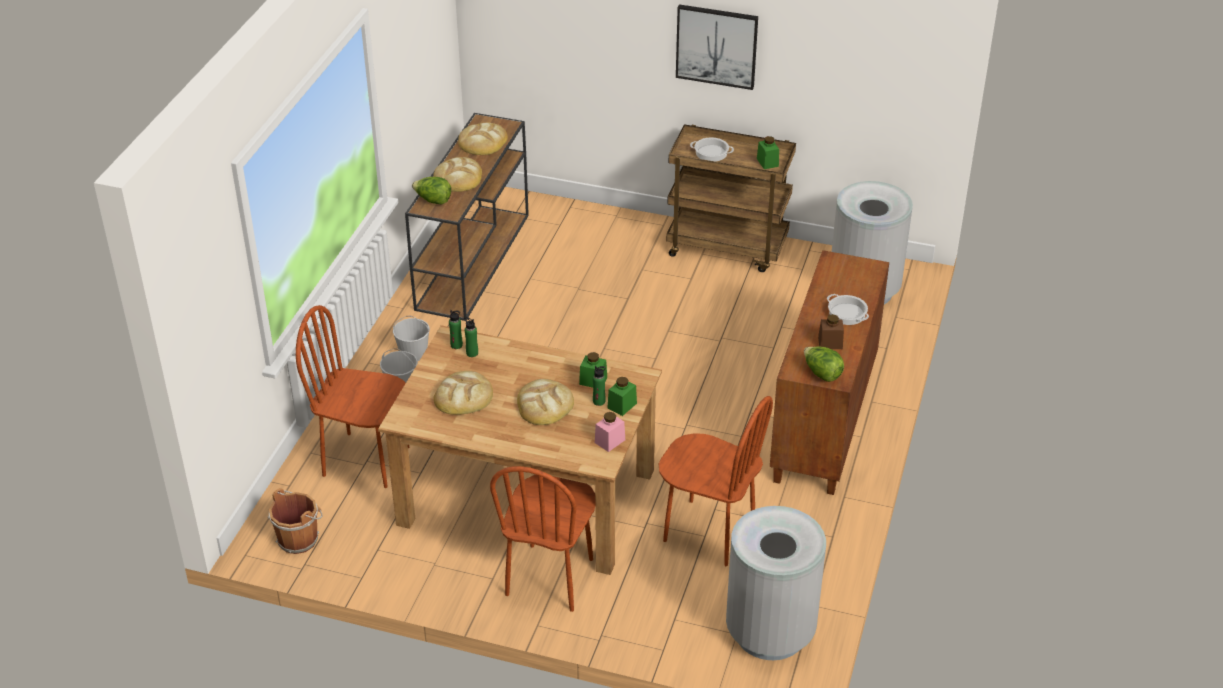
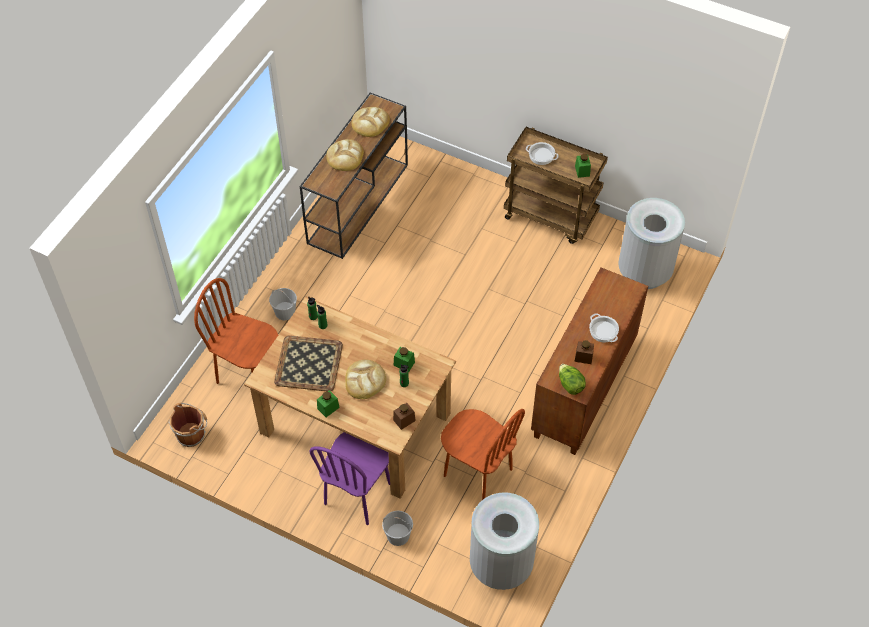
camera: 10 degrees right, 15 degrees up
white bucket [393,315,430,361] -> white bucket moved to [382,511,413,546]
lettuce [412,177,451,205] -> none
bread [433,371,493,415] -> tray [274,336,343,391]
brown chair [490,466,595,612] -> purple chair [309,432,390,525]
pink jar [595,412,625,452] -> brown jar [393,403,416,430]
green jar [607,377,637,416] -> green jar moved to [317,390,340,417]
picture [676,4,758,90] -> none

